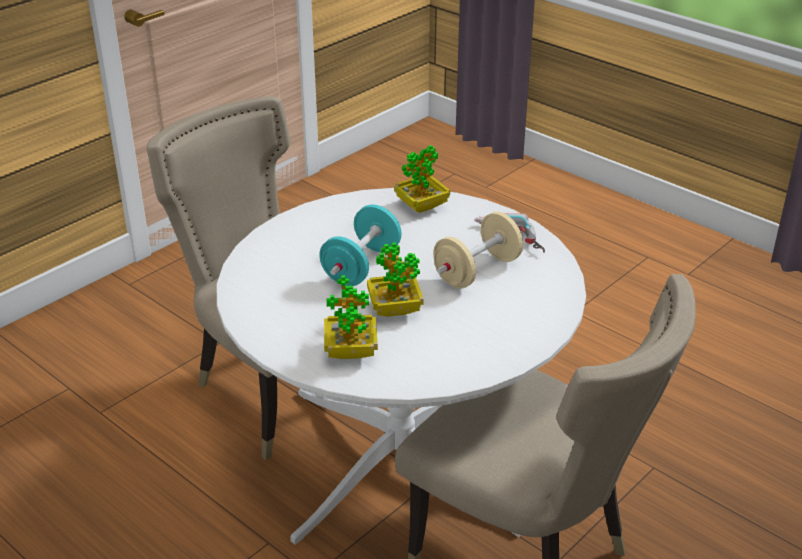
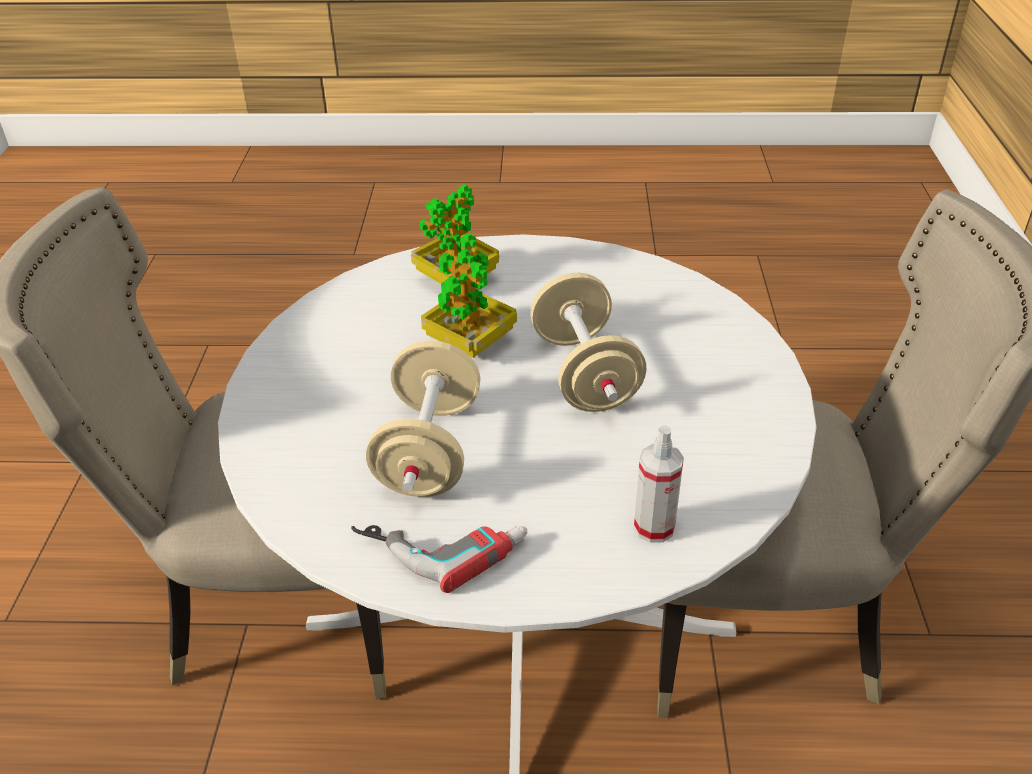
camera: 140 degrees right, 5 degrees up
turquoise dumbbell [319,205,402,286] -> beige dumbbell [530,273,646,412]
potted plant [394,145,450,213] -> spray bottle [634,425,684,543]

